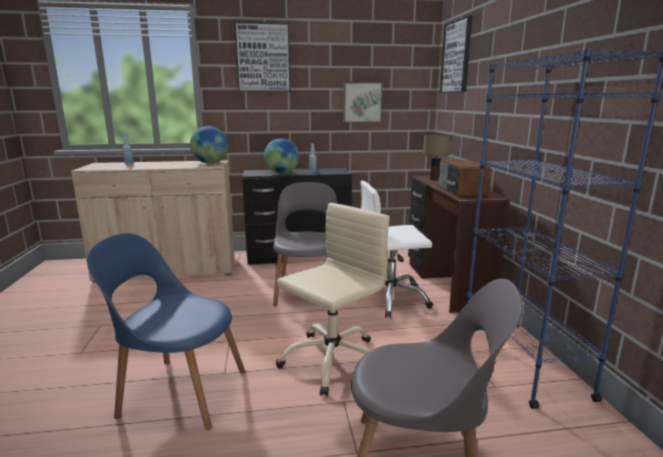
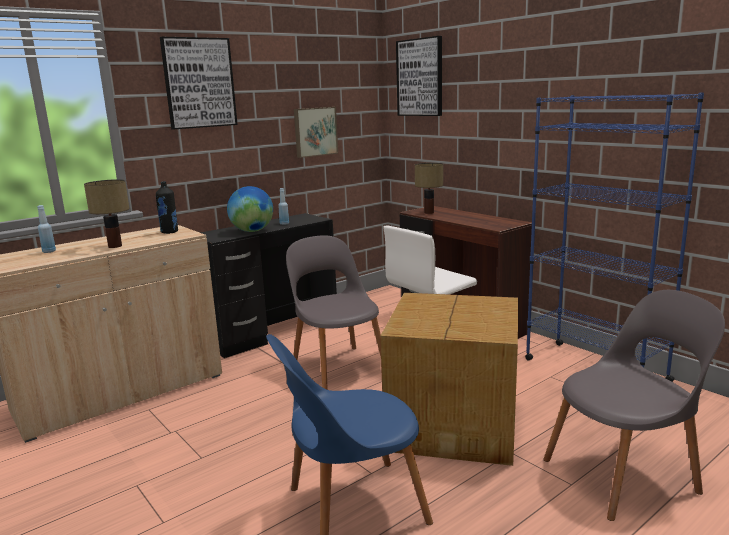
camera: 30 degrees left, 0 degrees up
globe [190,126,228,164] -> black bottle [156,181,178,234]
beige office chair [276,203,390,396] -> cardboard box [380,293,518,466]
radio [438,159,491,197] -> none
none -> table lamp [84,179,130,248]

